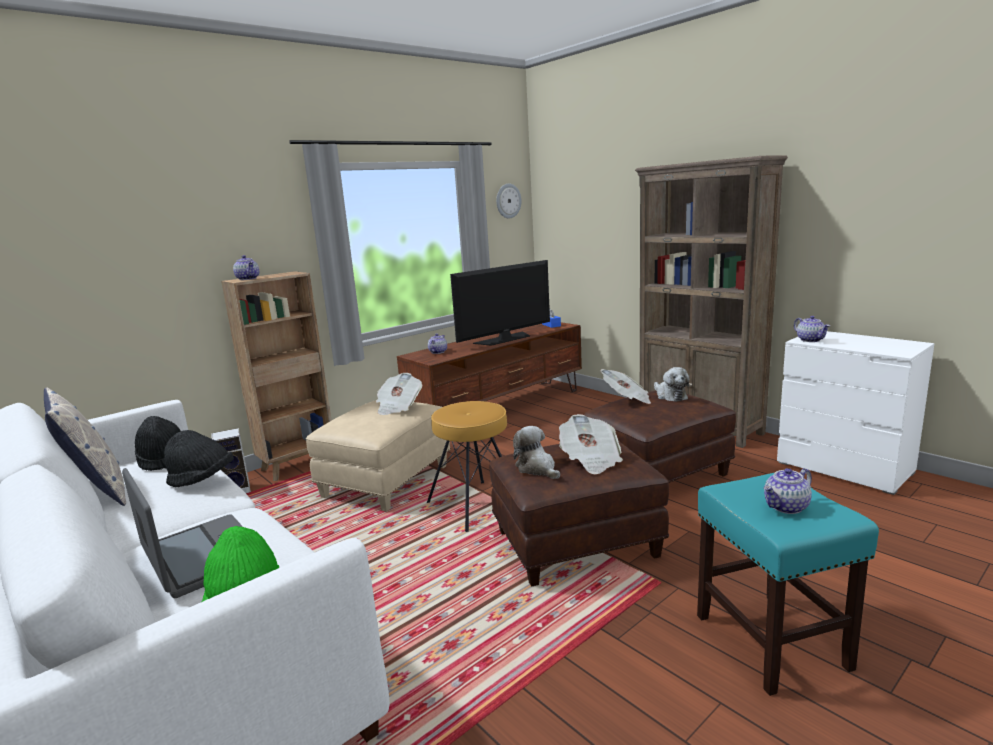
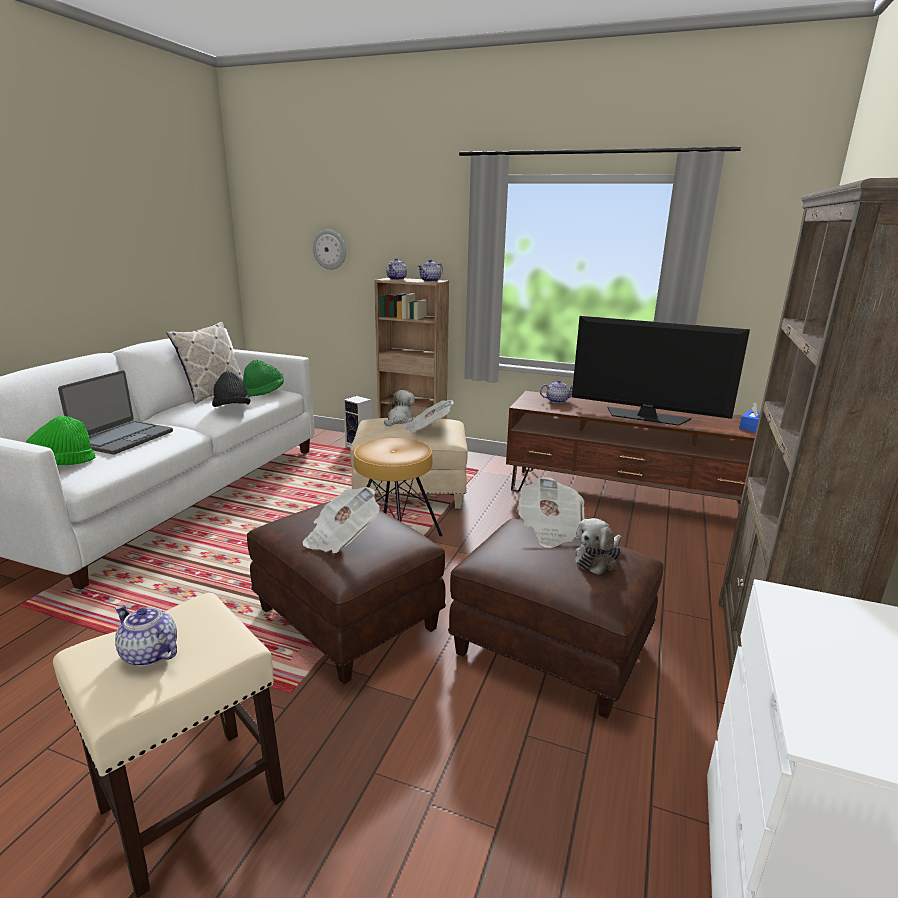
camera: 60 degrees right, 5 degrees up
black hat [135,416,181,471] -> green hat [243,359,284,397]
wall clock [496,184,522,218] -> wall clock moved to [313,230,346,270]
plush toy [513,426,560,479] -> plush toy moved to [384,390,415,426]
turquoise stool [697,473,879,696] -> beige stool [53,593,285,898]
teapot [794,316,830,342] -> teapot moved to [418,259,443,282]

